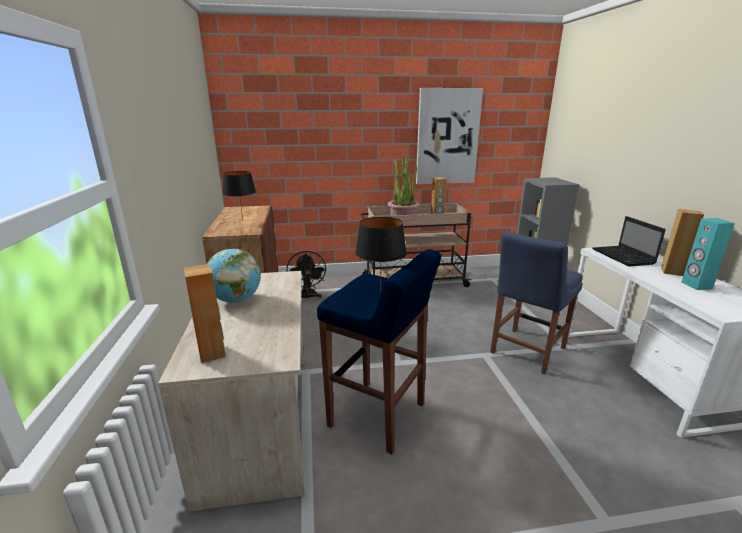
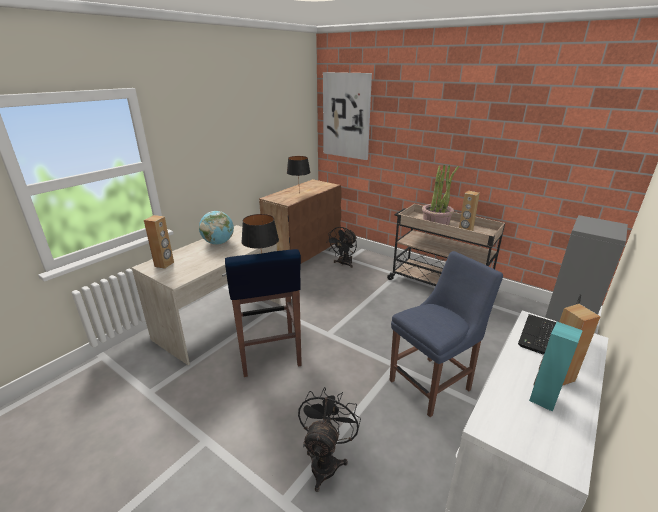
camera: 45 degrees right, 5 degrees up
picture [416,88,483,184] -> picture moved to [323,72,372,160]
blue chair [490,231,583,374] -> blue chair turned 150 degrees clockwise [390,251,503,417]
none -> black fan [298,387,361,492]

